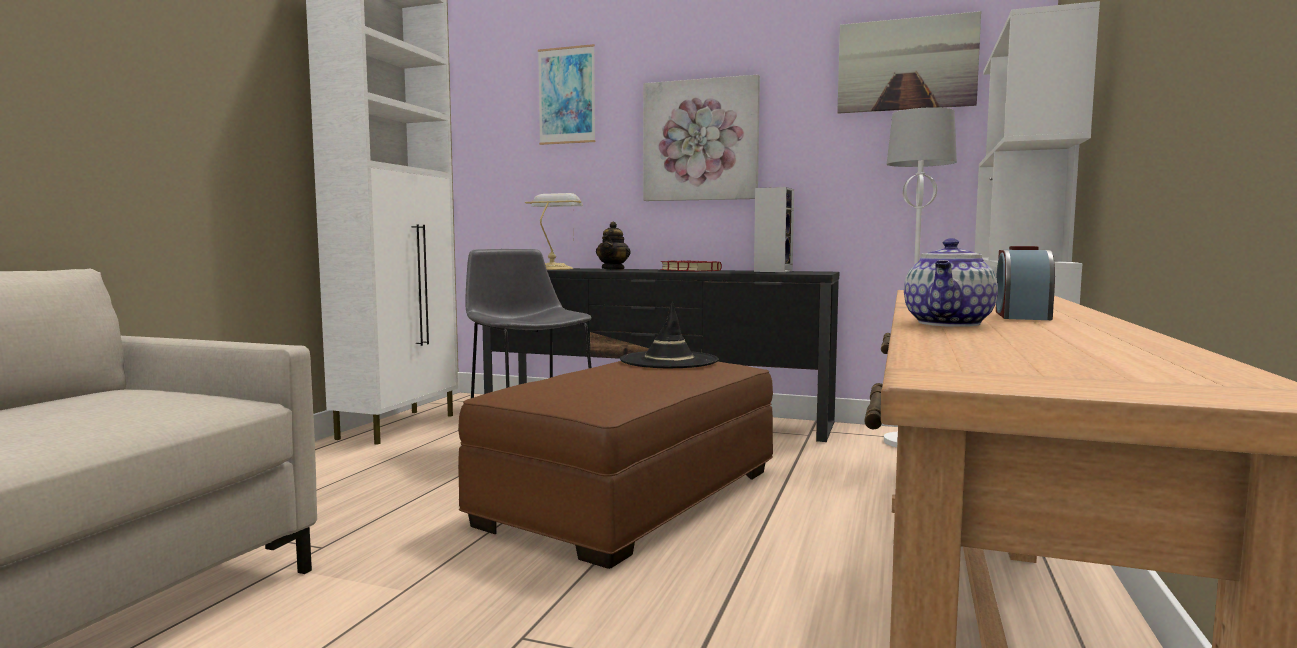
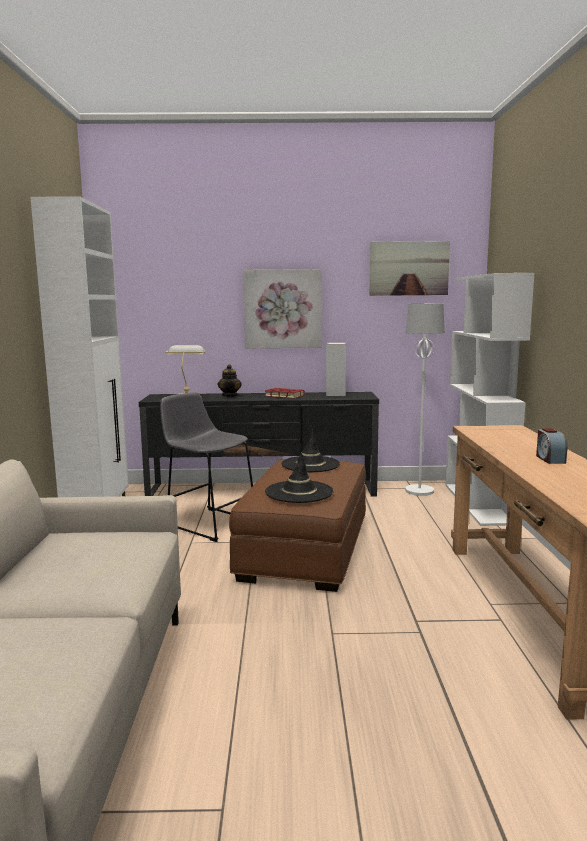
camera: 20 degrees left, 5 degrees up
picture [538,44,596,145] -> none
teapot [904,238,998,327] -> none
none -> black hat [265,452,334,503]

